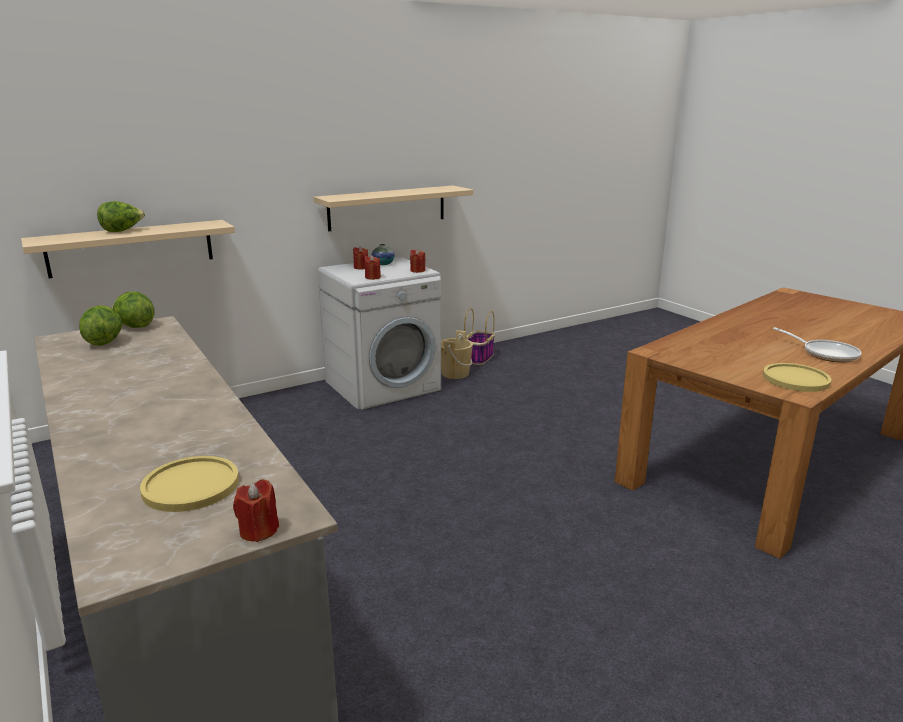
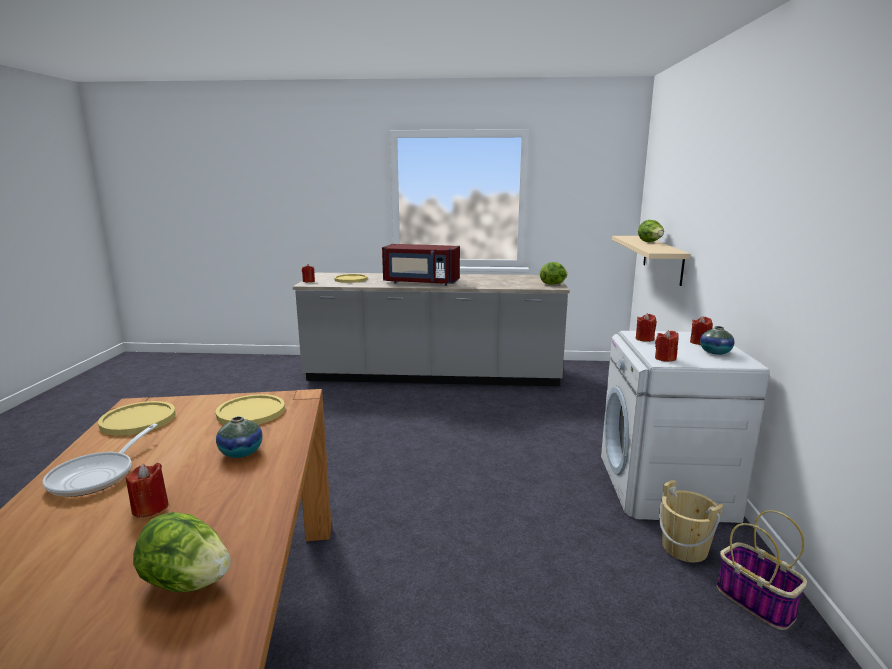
camera: 125 degrees right, 5 degrees down
lettuce [79,305,122,346] -> lettuce moved to [133,512,231,592]
beige shelf [313,186,473,231] -> none
frying pan [773,327,862,362] -> frying pan turned 75 degrees counterclockwise [43,424,158,497]
none -> red candle [126,463,169,518]
none -> yellow plate [216,394,285,425]
none -> vase [216,416,263,458]
none -> red microwave [382,244,460,286]

